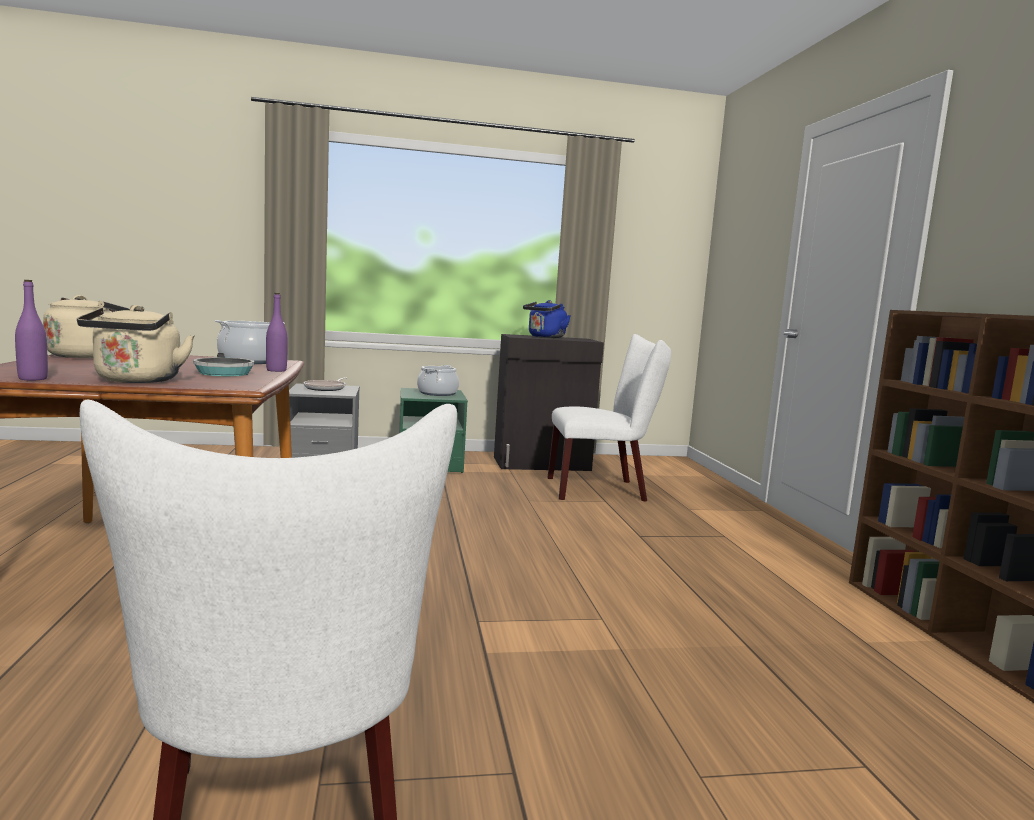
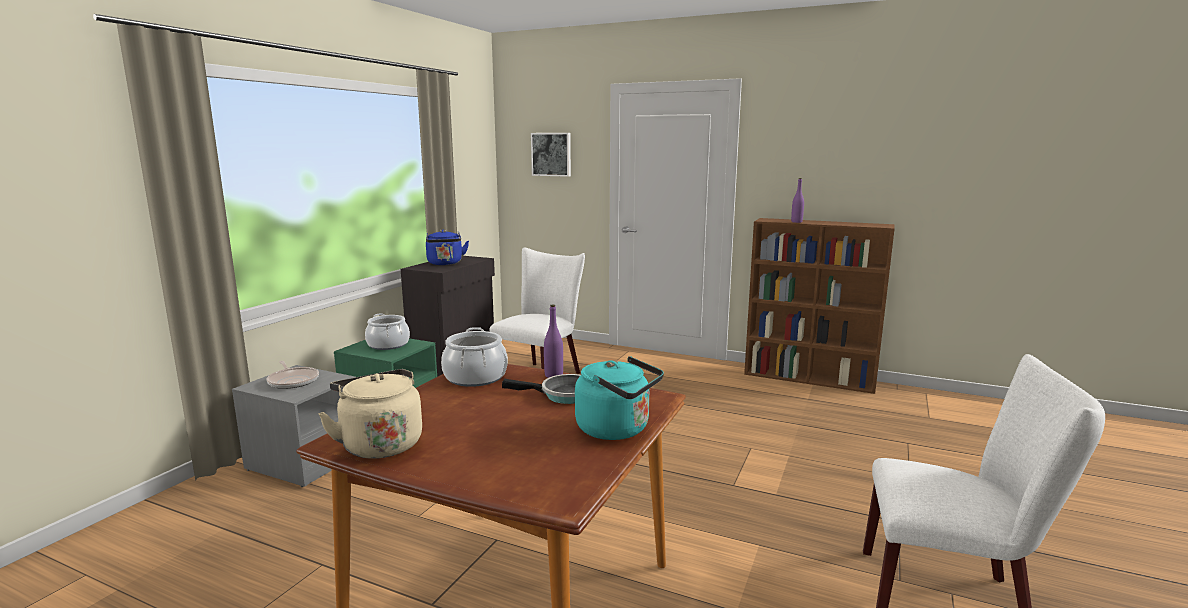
camera: 55 degrees left, 5 degrees up
purple bottle [15,280,48,380] -> purple bottle moved to [791,178,804,223]
beige kettle [77,305,194,383] -> turquoise kettle [575,356,664,440]
none -> picture [531,133,571,177]

